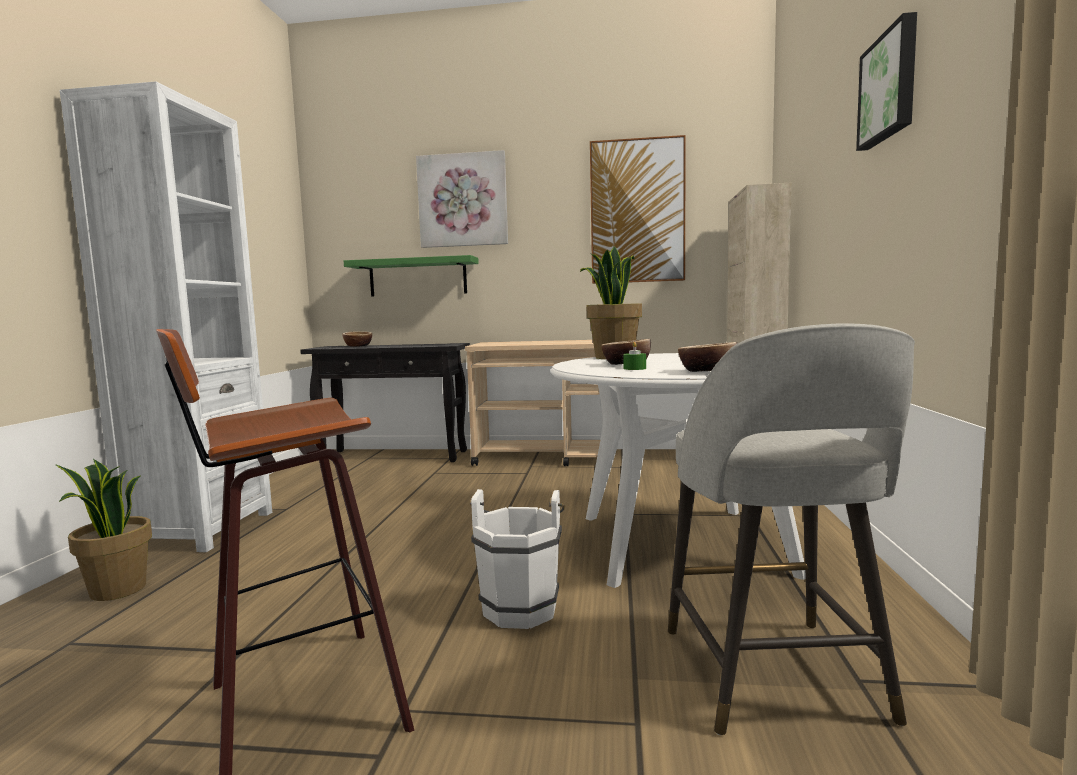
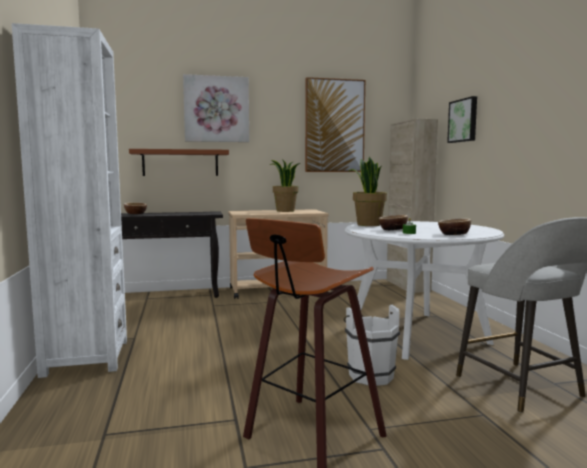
camera: 20 degrees left, 0 degrees up
potted plant [55,459,152,601] -> potted plant moved to [269,159,301,212]
green shelf [344,255,479,297] -> brown shelf [129,149,229,176]
picture [856,12,917,151] -> picture moved to [447,96,477,143]

